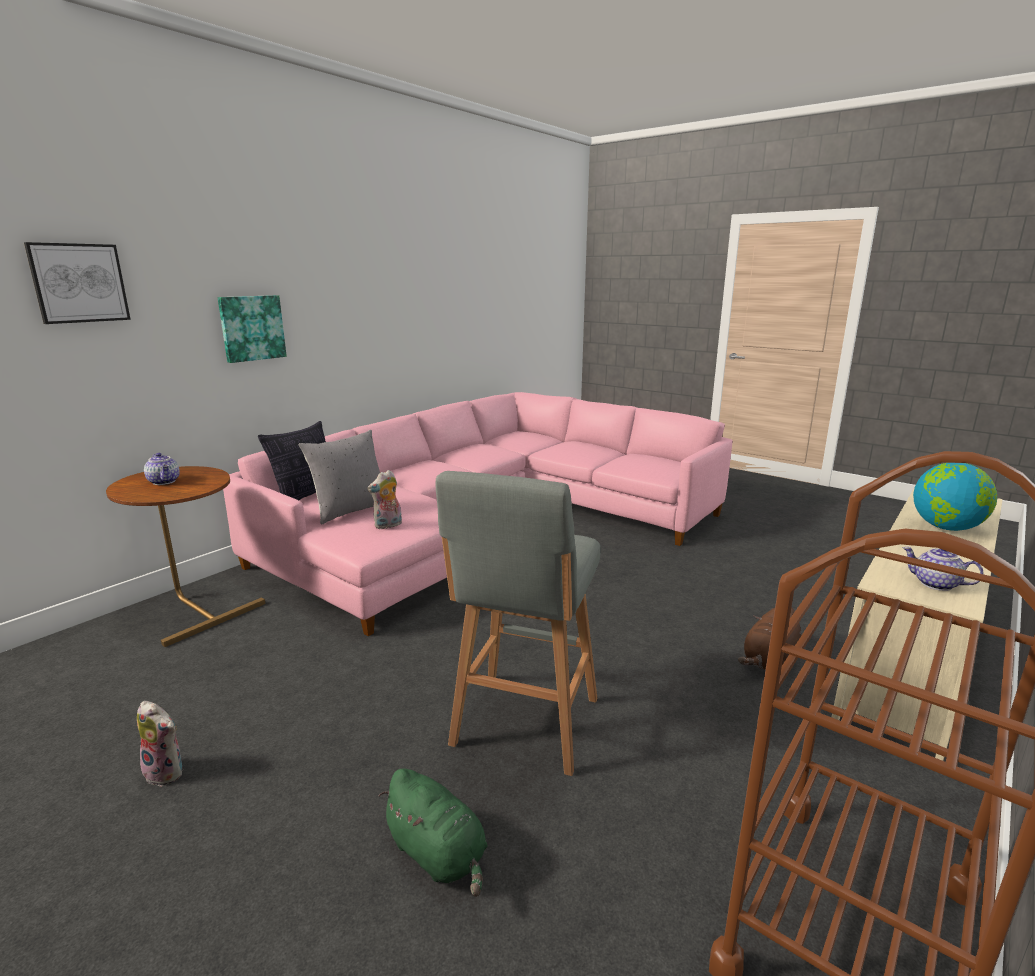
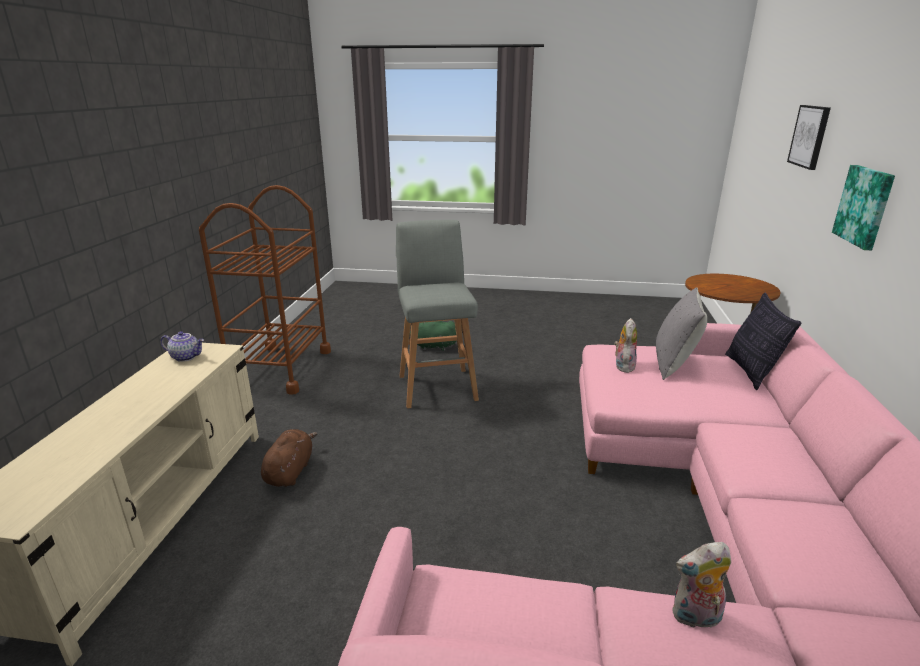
camera: 150 degrees right, 5 degrees up
plush toy [137,701,182,787] -> plush toy moved to [672,542,731,628]
teapot [144,453,180,485] -> none
globe [913,463,997,531] -> none

